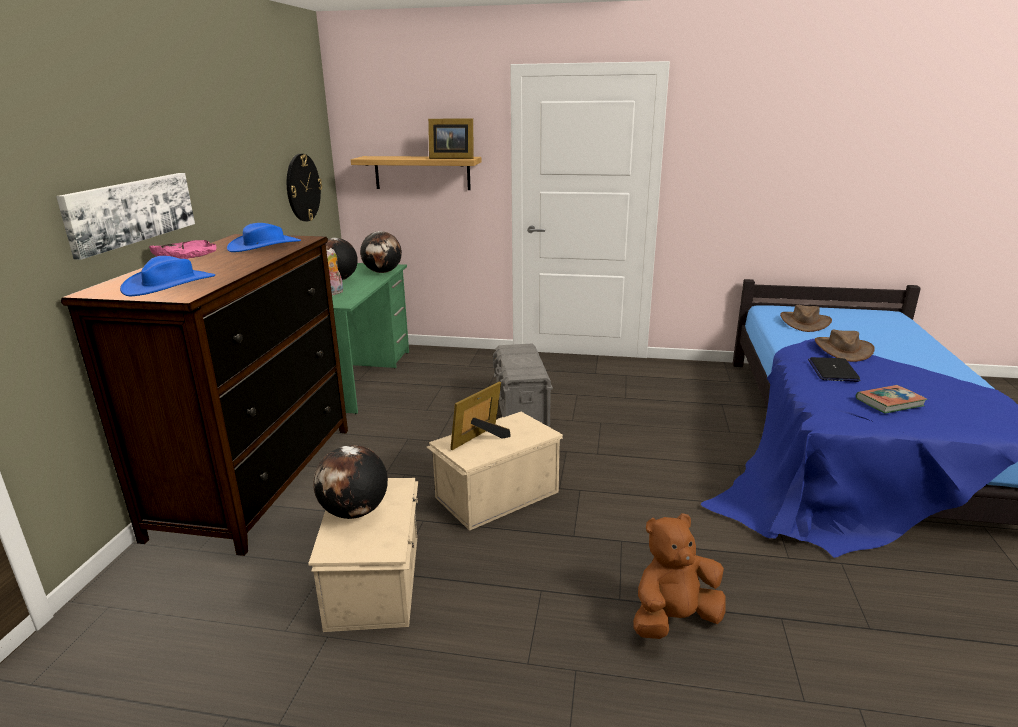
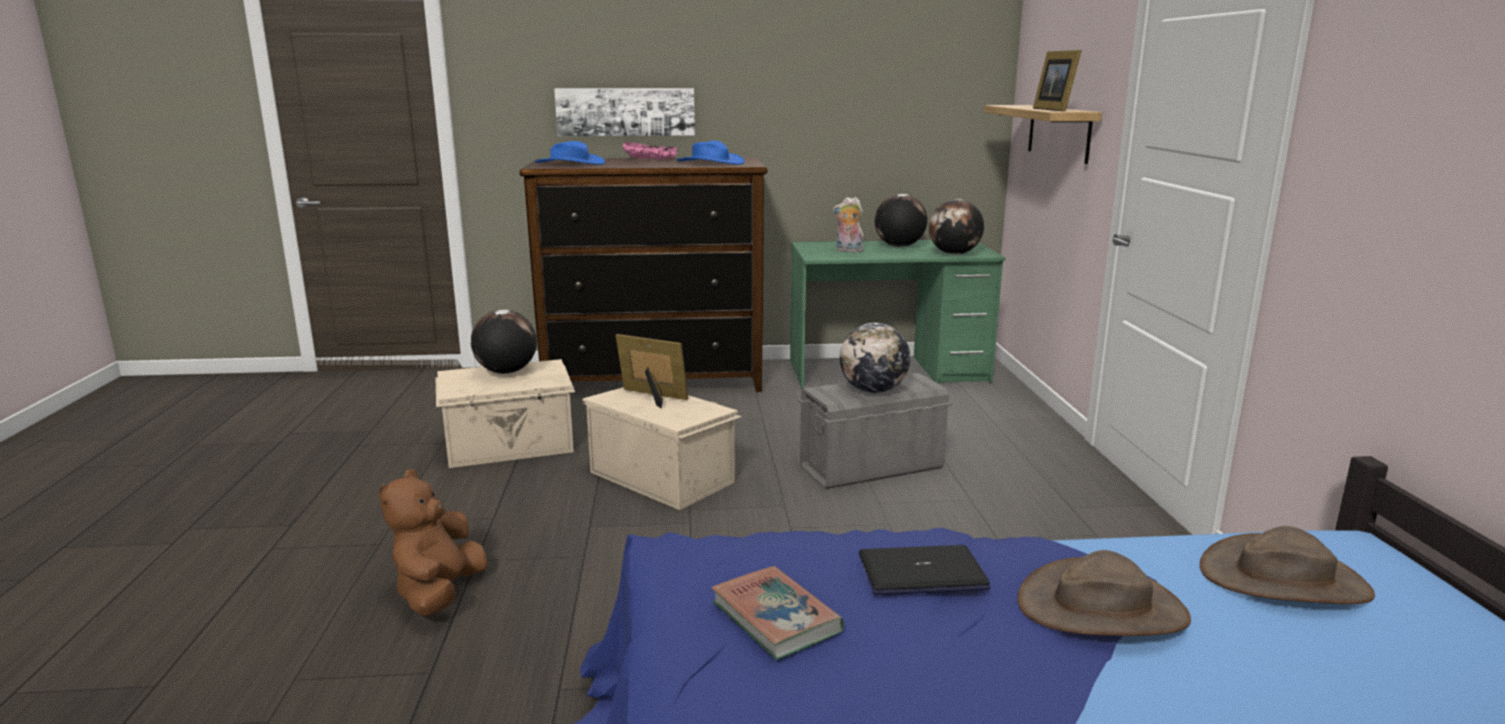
camera: 75 degrees right, 5 degrees down
wall clock [287,154,322,221] -> none
brown plush toy [633,513,726,639] -> brown plush toy turned 135 degrees counterclockwise [379,469,488,616]
none -> globe [840,323,910,393]

